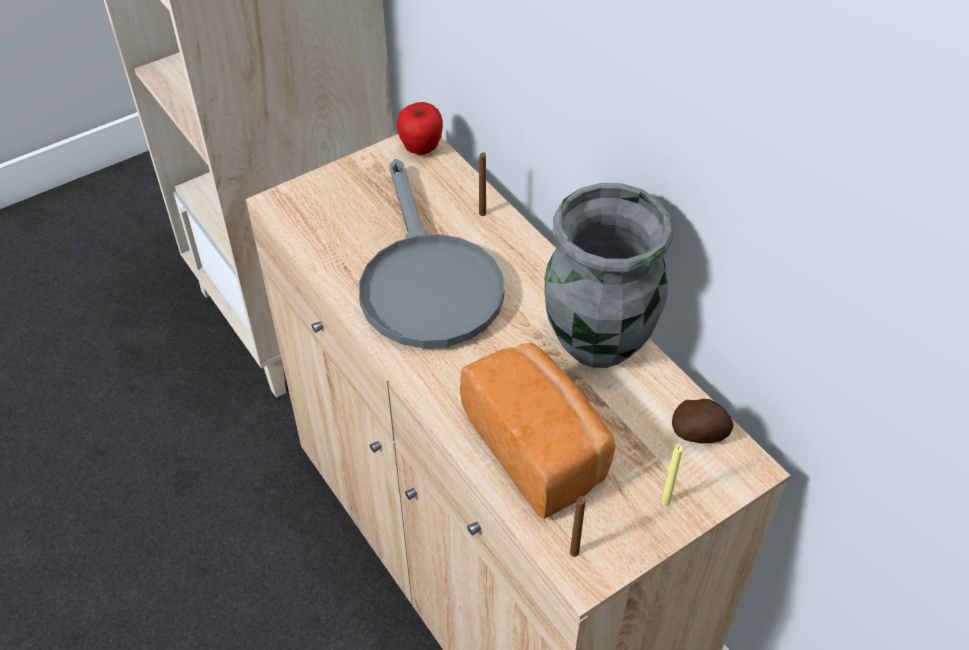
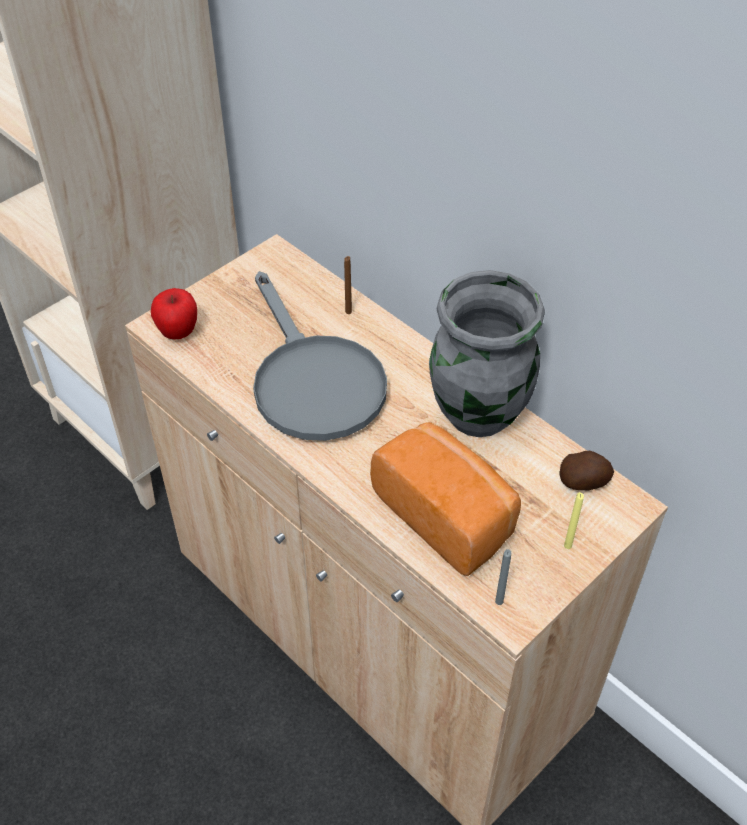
camera: 10 degrees left, 0 degrees up
apple [397,102,443,155] -> apple moved to [151,288,197,339]
brown candle [570,496,585,557] -> grey candle [495,549,511,605]

